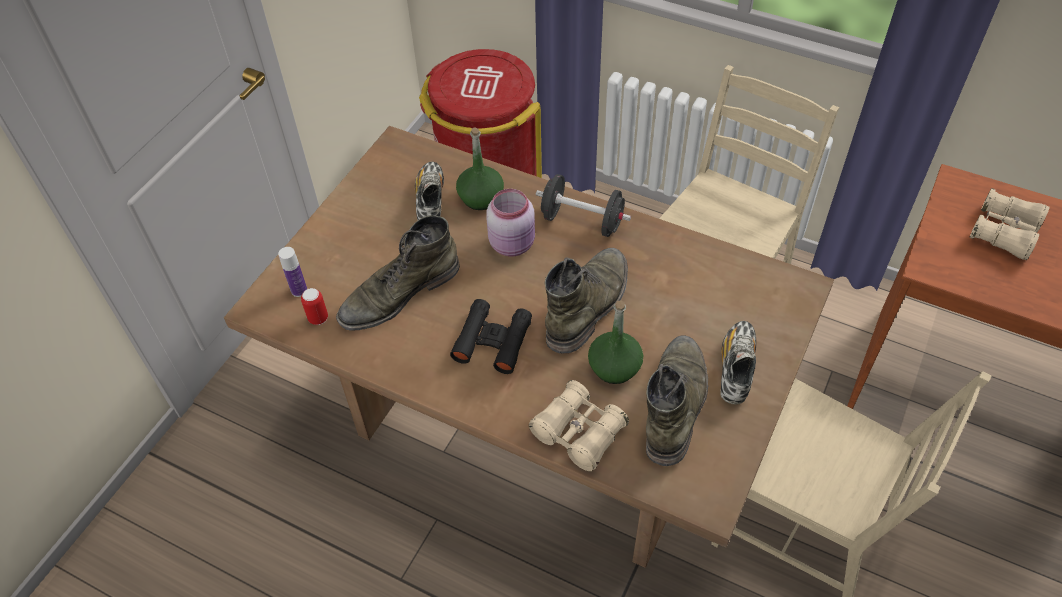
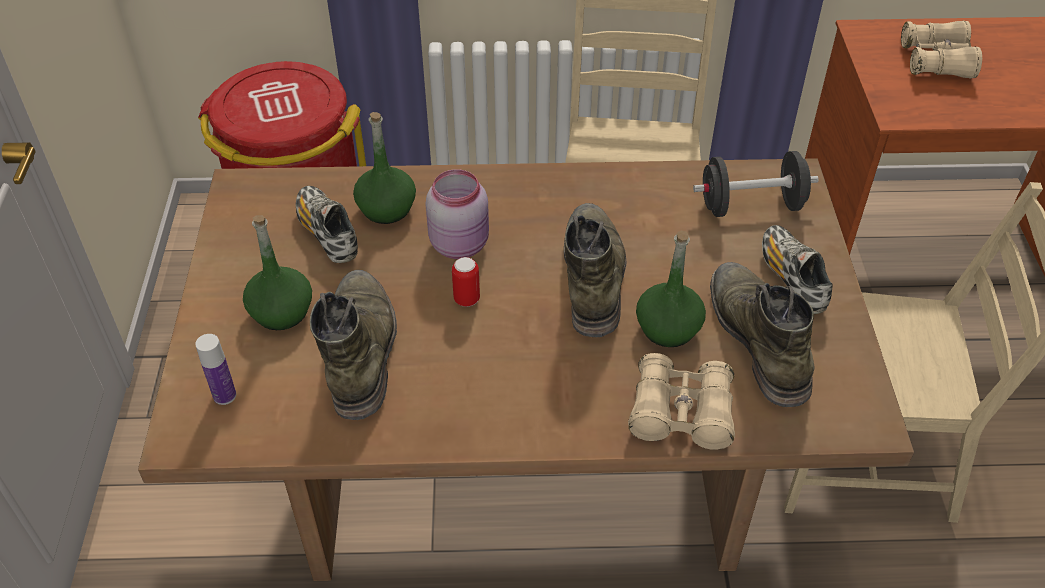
camera: 30 degrees left, 5 degrees down
can [301,288,328,325] -> can moved to [452,257,480,307]
green boot [336,216,460,331] -> green boot turned 150 degrees clockwise [310,270,397,420]
black binoculars [450,299,532,374] -> none
black dumbbell [536,174,631,237] -> black dumbbell moved to [693,151,819,217]
none -> green bottle [243,215,312,330]

